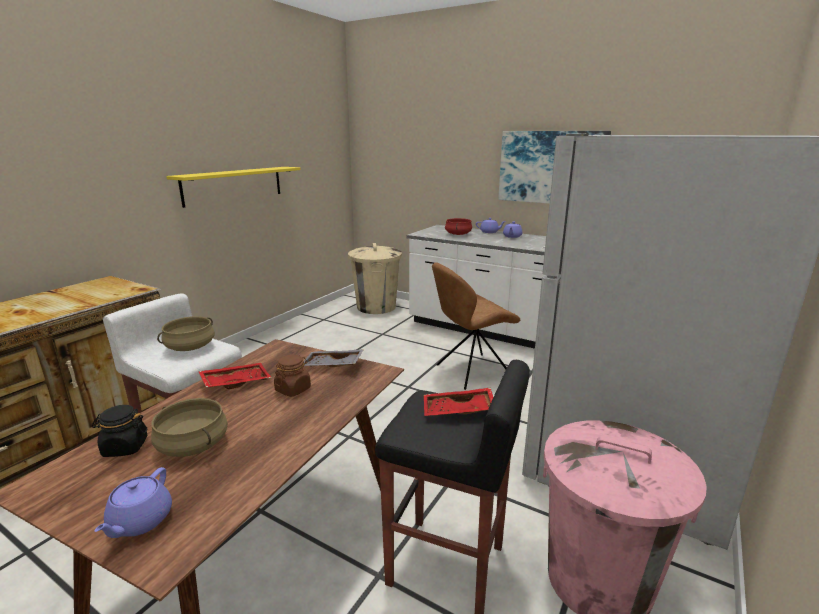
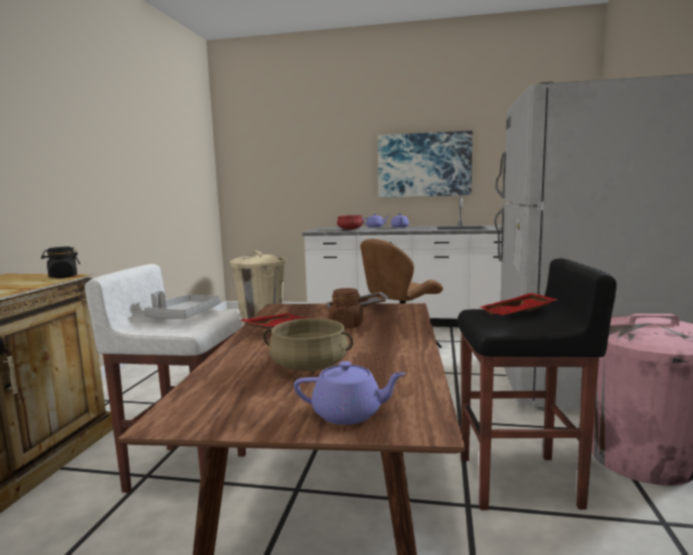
camera: 20 degrees left, 10 degrees down
black jar [92,405,148,457] -> black jar moved to [41,247,80,278]
purple teapot [94,467,172,538] -> purple teapot turned 75 degrees counterclockwise [294,361,406,425]
beige cooking pot [157,316,215,351] -> grey tray [143,291,221,319]
yellow shelf [166,167,301,208] -> none

